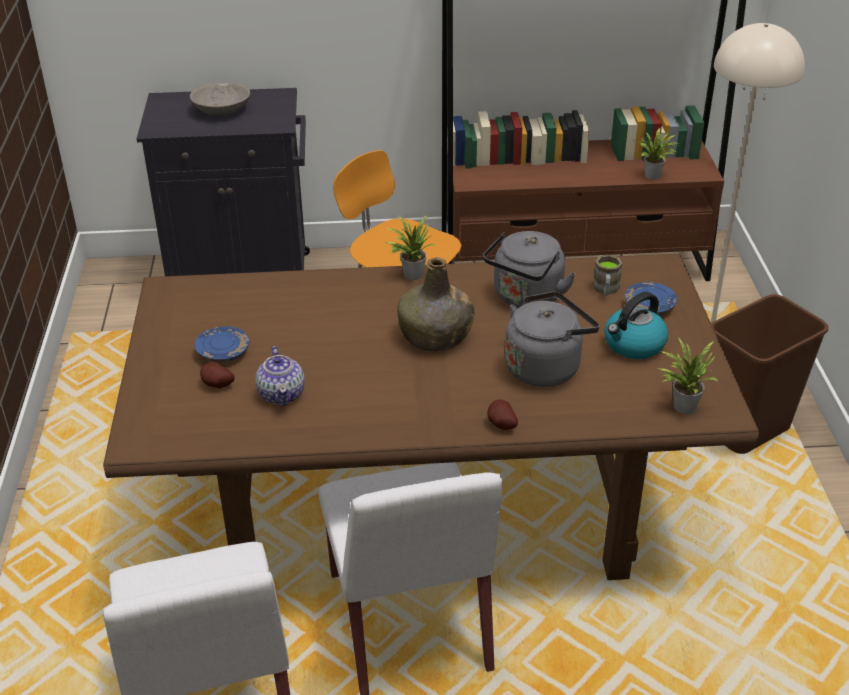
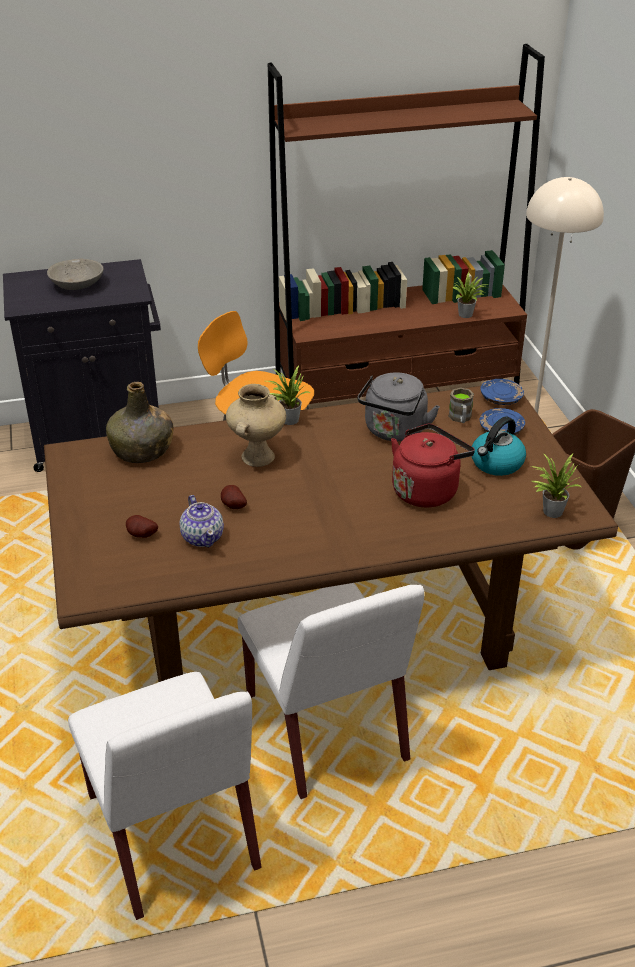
camera: 10 degrees left, 0 degrees up
blue plate [194,326,249,362] -> blue plate moved to [480,379,524,405]
green bottle [397,257,474,351] -> green bottle moved to [106,382,173,463]
potato [488,400,518,430] -> potato moved to [221,485,247,509]
grey kettle [505,291,600,387] -> red kettle [391,423,475,508]
none -> beige vase [226,384,286,467]

